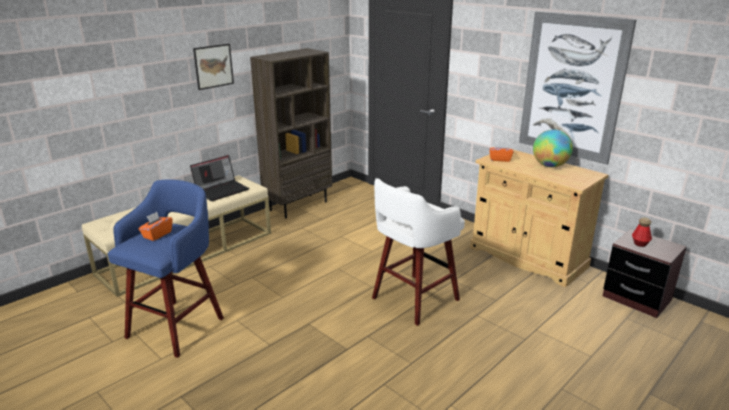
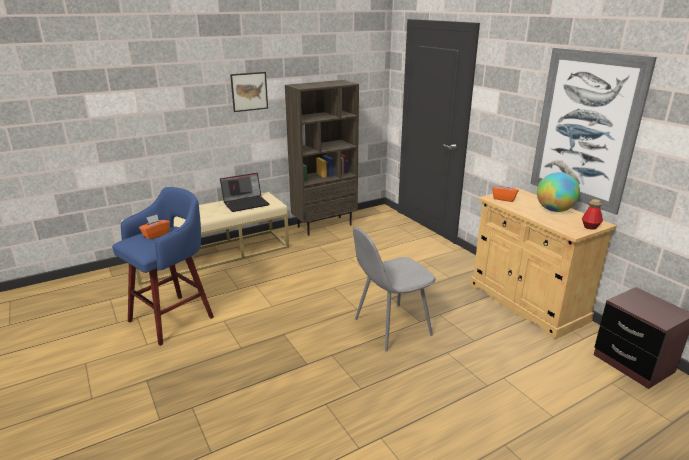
camera: 15 degrees right, 0 degrees up
white stool [372,178,465,326] -> grey chair [353,227,436,352]
bottle [632,217,652,247] -> bottle moved to [582,199,603,230]

